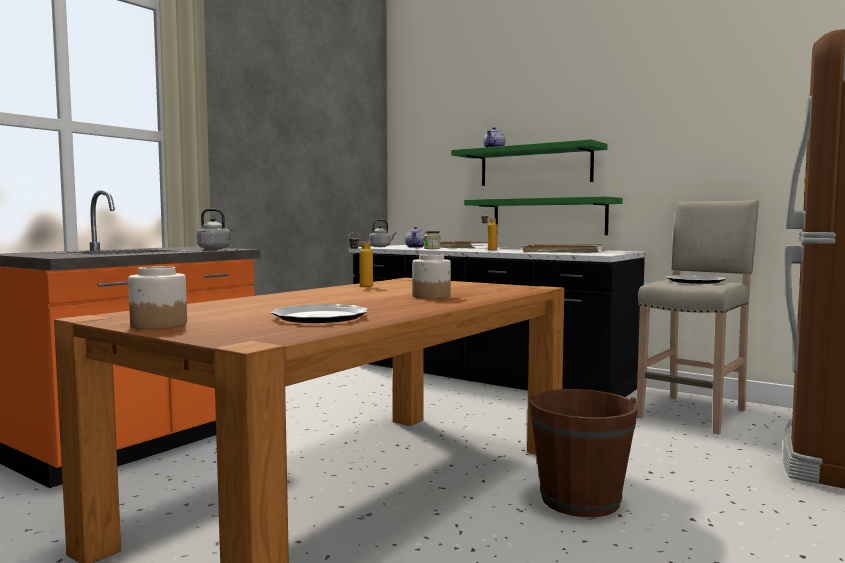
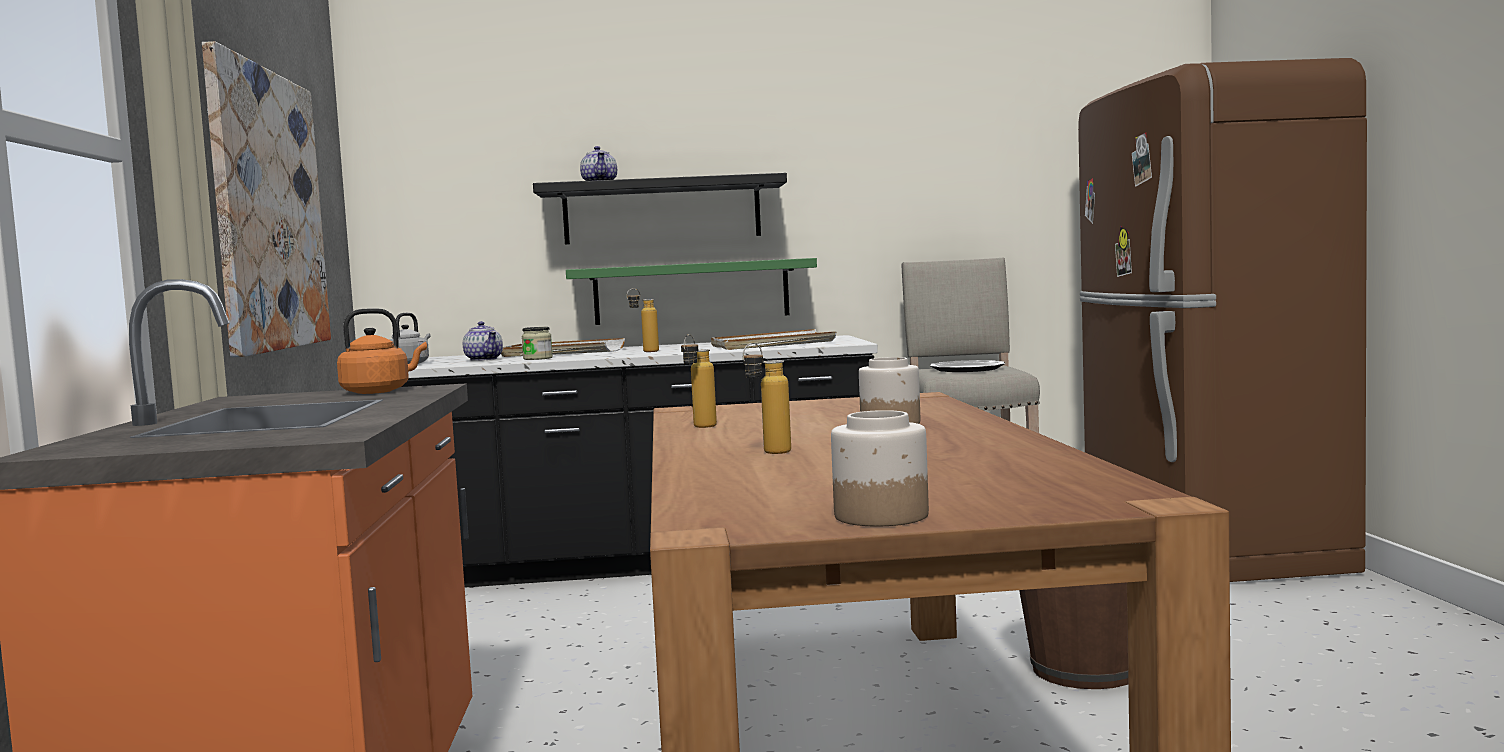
camera: 40 degrees left, 0 degrees up
grey kettle [197,209,236,249] -> orange kettle [337,308,427,394]
plate [271,304,368,323] -> none
green shelf [451,139,608,186] -> black shelf [533,173,787,245]
none -> picture [202,41,331,357]
none -> bottle [743,343,791,454]

